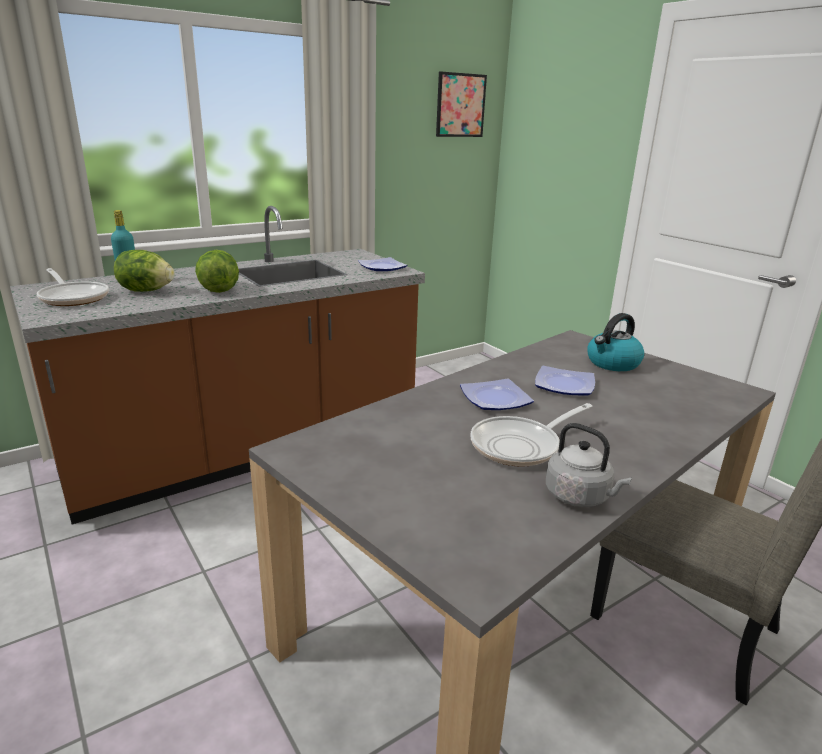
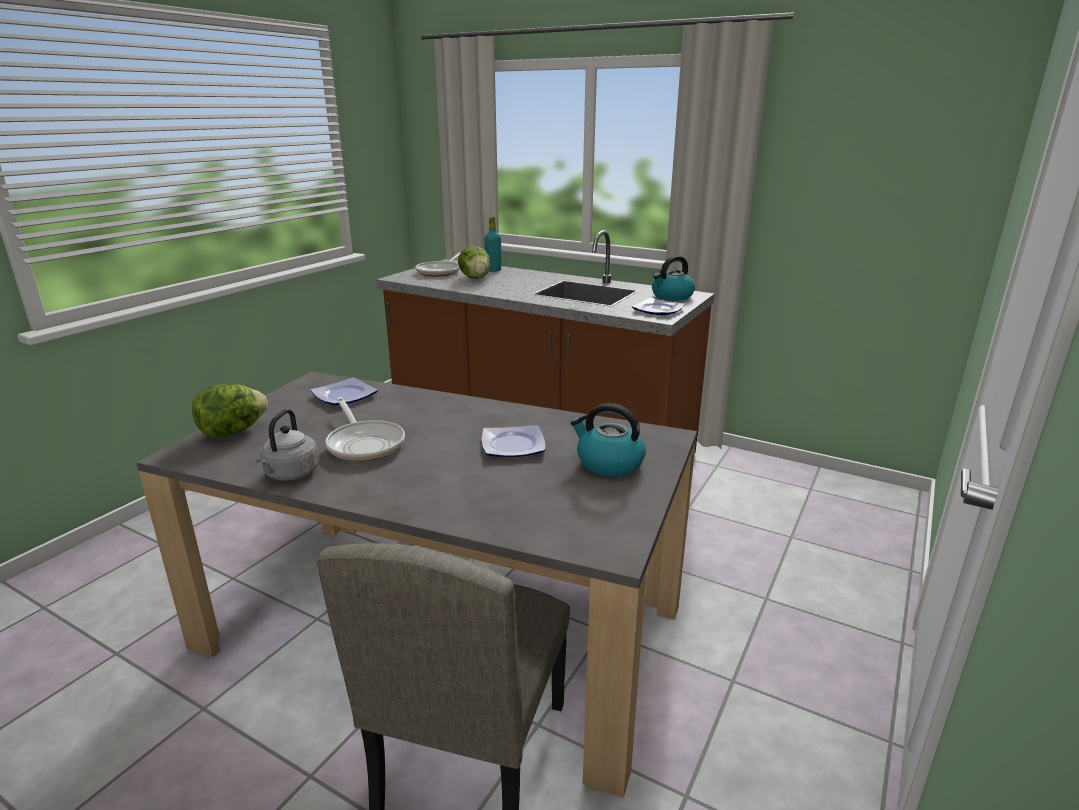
camera: 65 degrees right, 0 degrees up
lettuce [195,250,239,293] -> lettuce moved to [192,384,268,437]
picture [436,71,487,137] -> none
plate [460,379,534,410] -> plate moved to [310,377,378,405]
frying pan [471,403,592,467] -> frying pan turned 150 degrees counterclockwise [325,397,405,461]
none -> kettle [652,256,695,301]

